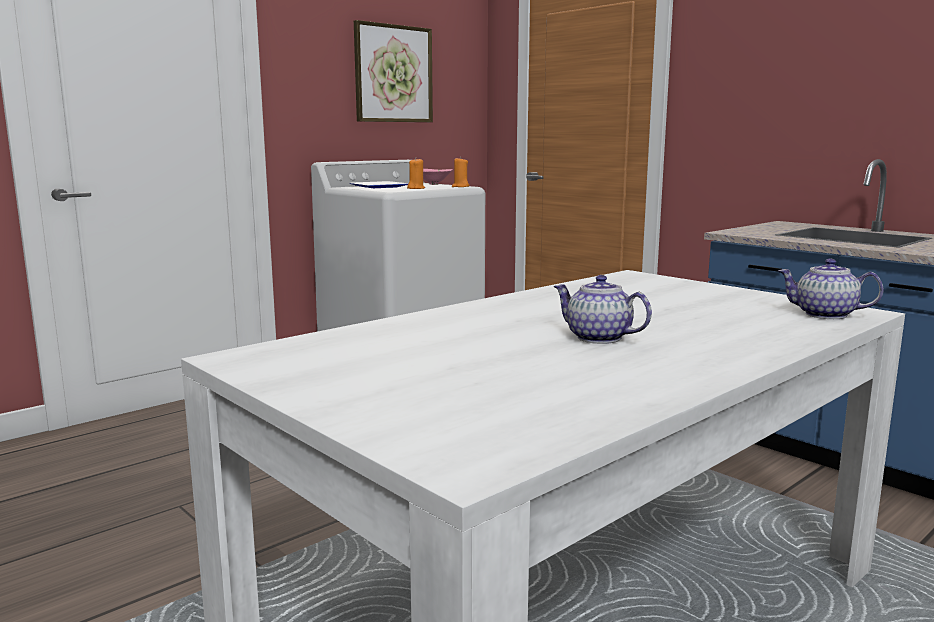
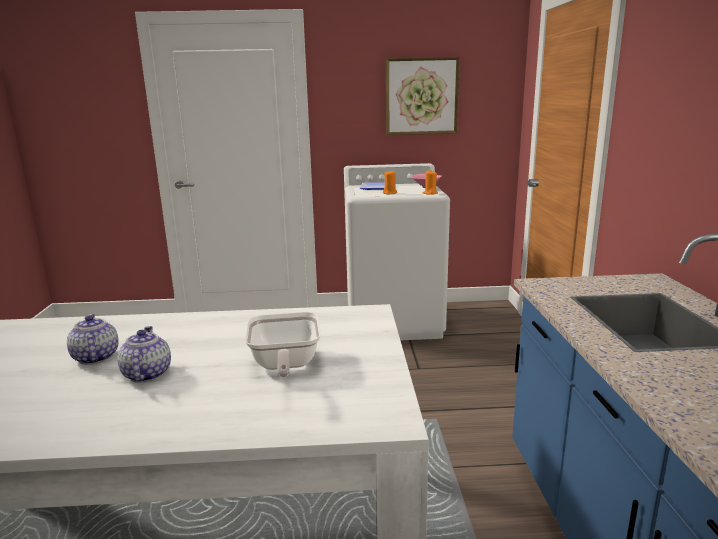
camera: 40 degrees right, 5 degrees up
teapot [778,259,884,319] -> teapot moved to [67,314,119,365]
none -> frying pan [245,312,321,377]

